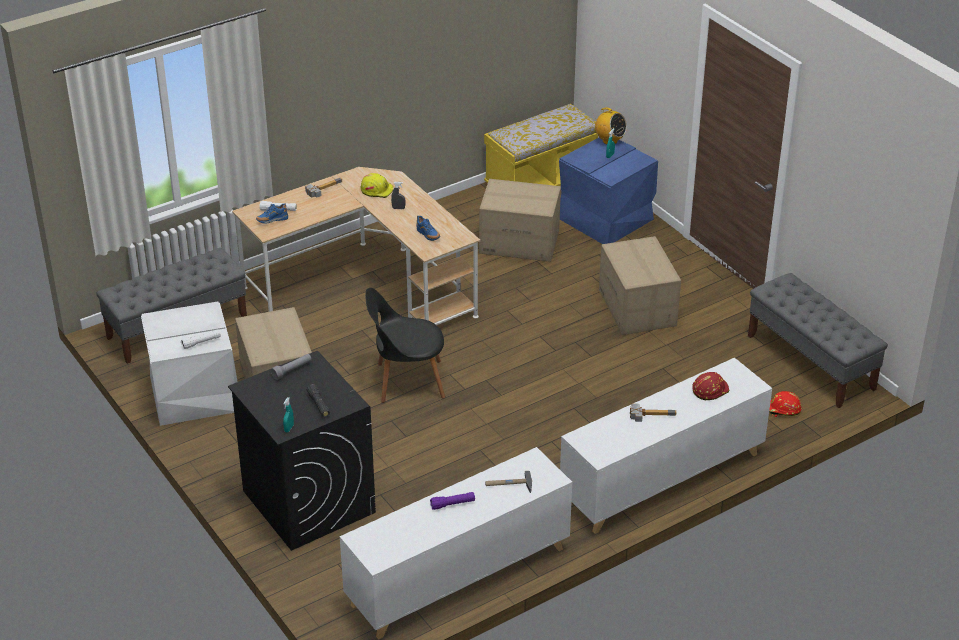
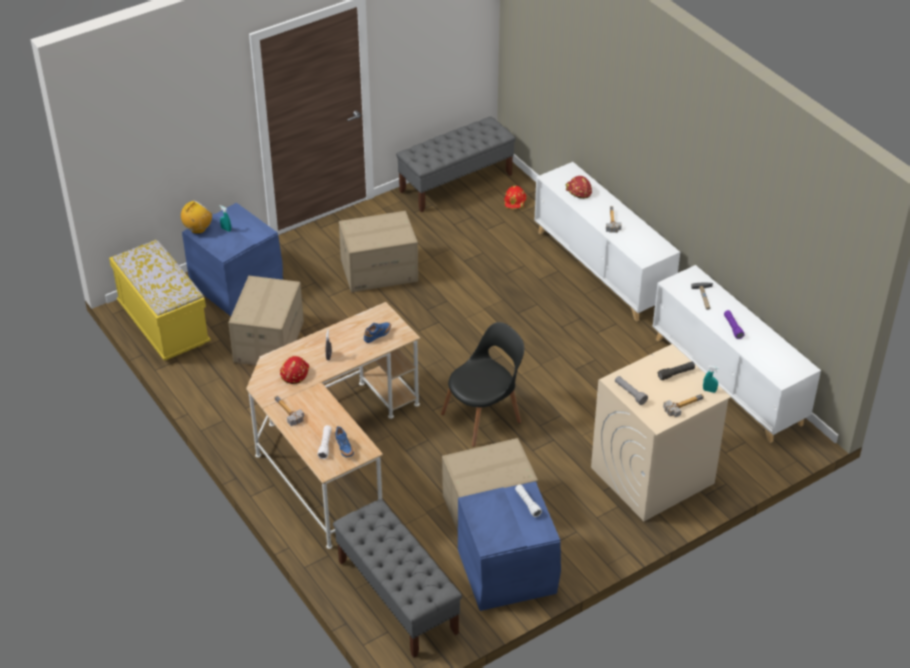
camera: 90 degrees left, 5 degrees up
white storage box [141,301,237,426] -> blue storage box [458,481,561,611]
black washing machine [228,351,376,551] -> beige washing machine [591,344,731,521]
yellow hard hat [361,173,393,198] -> red hard hat [280,356,309,384]
black chair [365,288,445,403] -> black chair turned 120 degrees counterclockwise [441,322,524,447]
none -> hammer [663,394,704,417]

